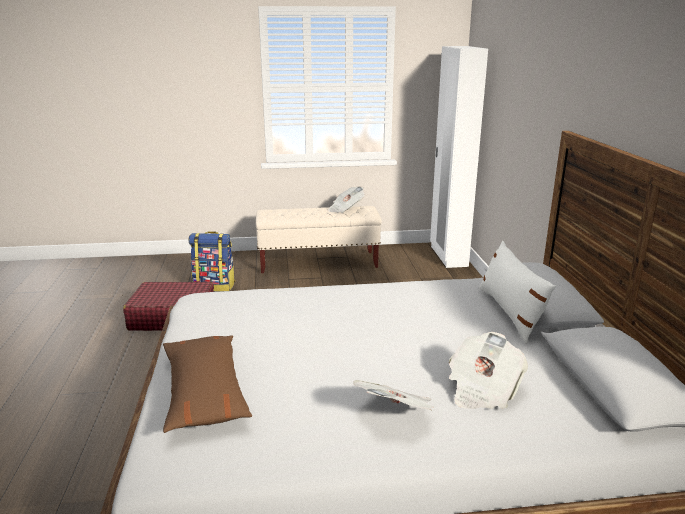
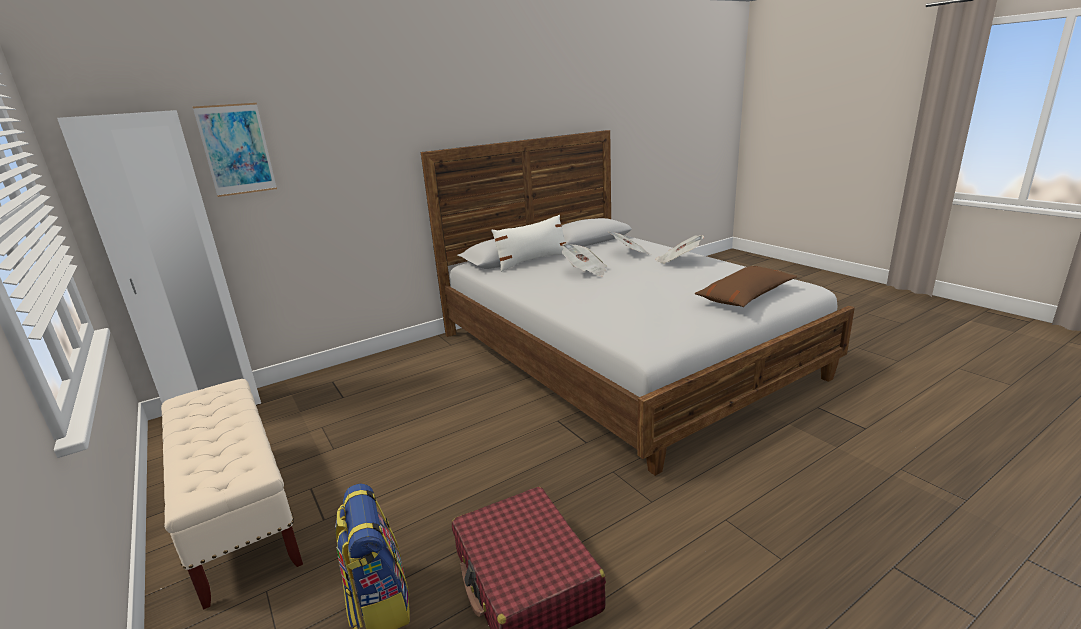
camera: 115 degrees left, 0 degrees up
newspaper [327,186,365,213] -> newspaper moved to [562,243,607,276]
none -> picture [193,103,277,197]

